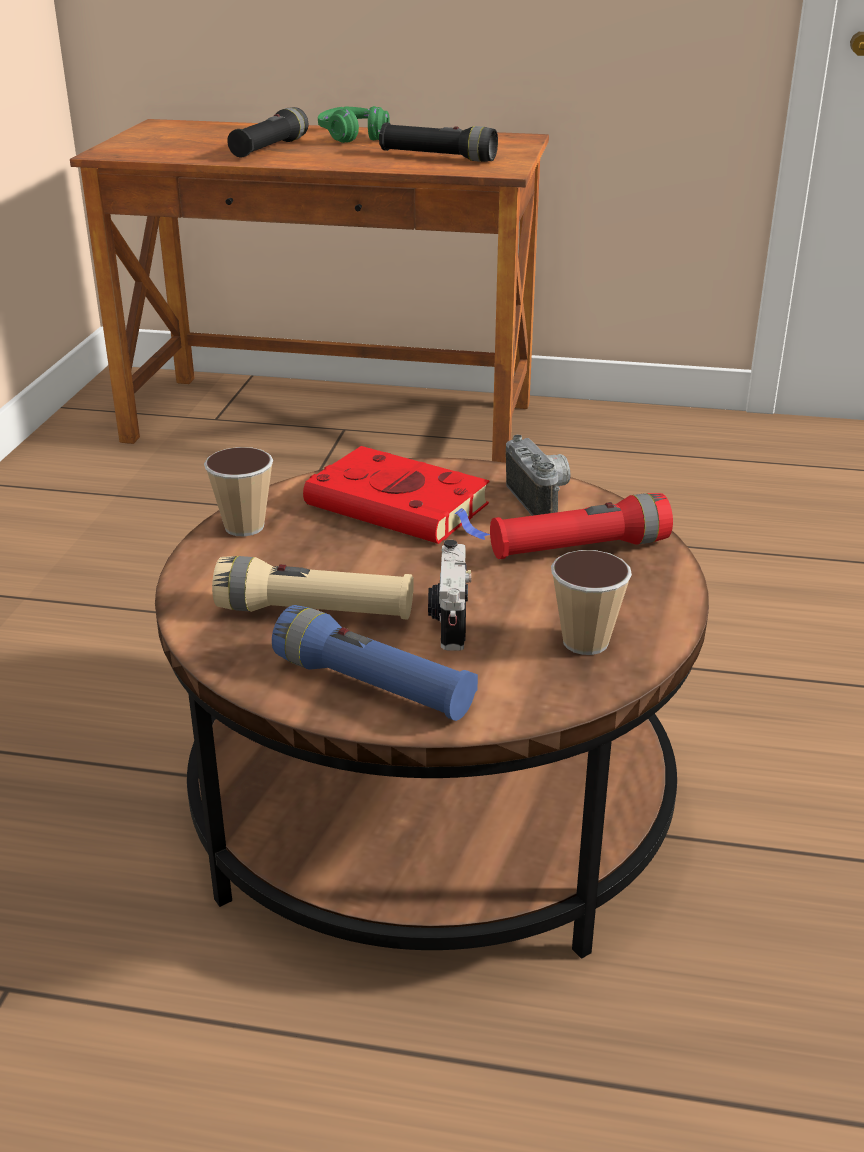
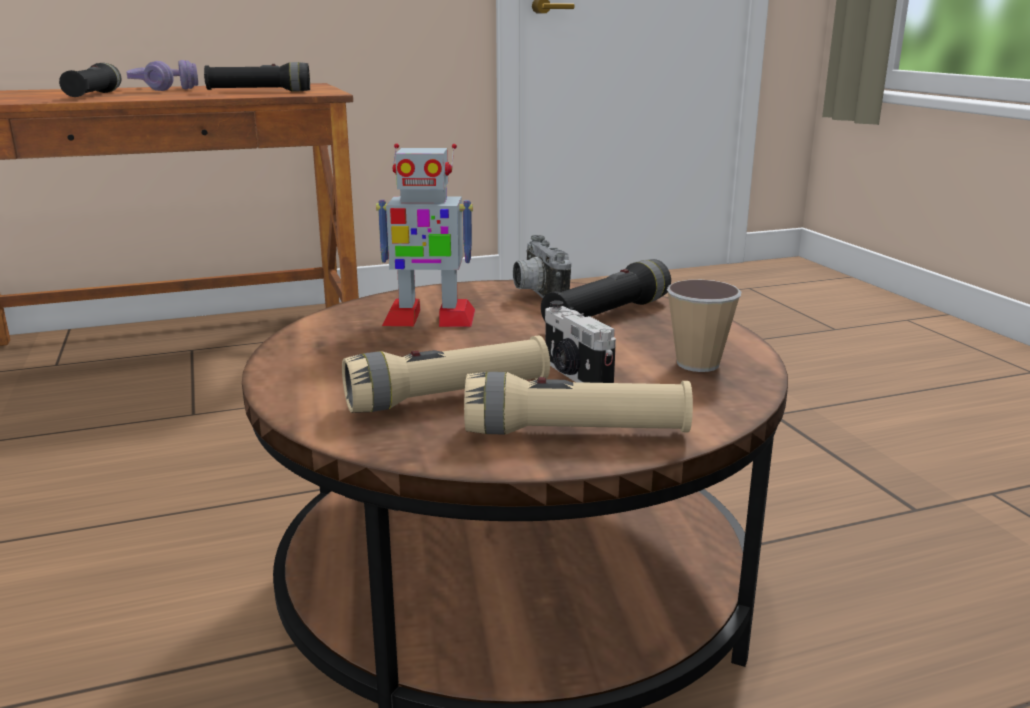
camera: 30 degrees left, 10 degrees down
cup [204,447,273,536] -> none
blue flashlight [272,605,478,721] -> beige flashlight [464,372,693,434]
red book [303,446,490,544] -> toy robot [376,144,475,327]
green headphones [318,106,390,143] -> purple headphones [126,60,198,91]
red flashlight [490,493,673,559] -> black flashlight [541,259,671,321]
camera [506,435,570,516] -> camera turned 150 degrees counterclockwise [513,235,571,298]

